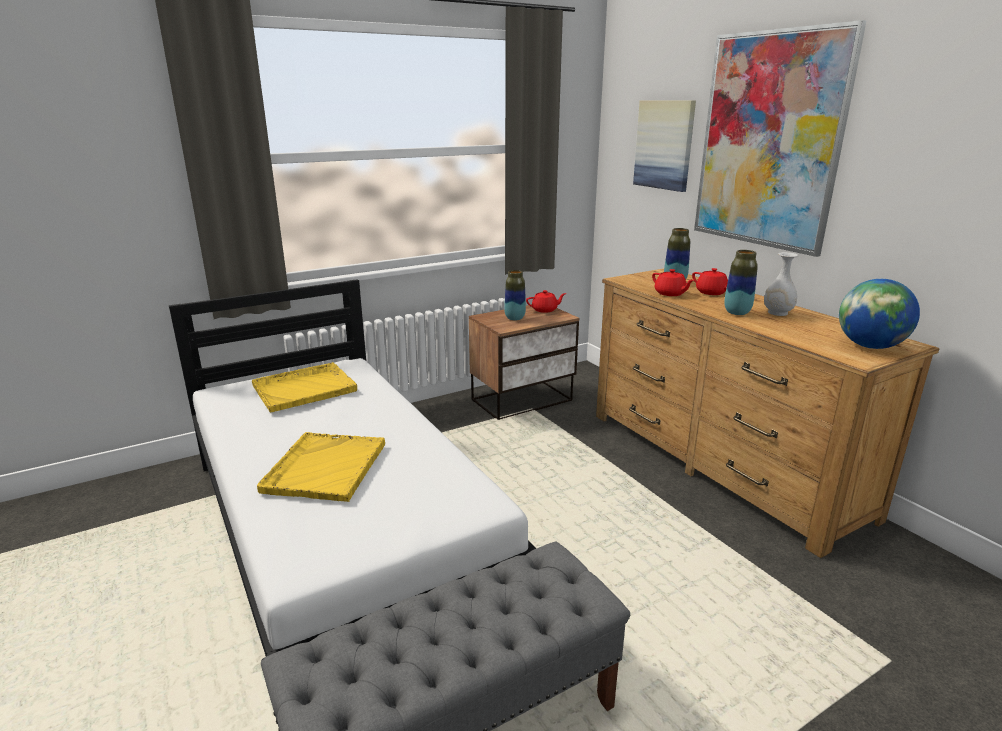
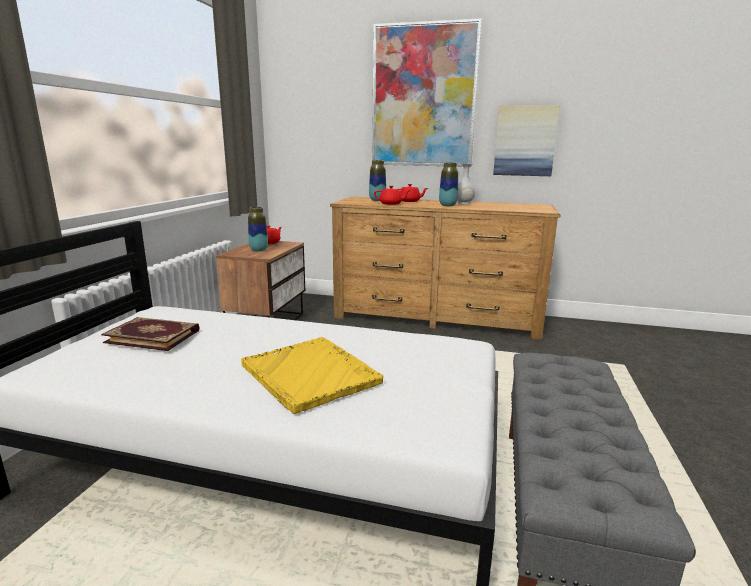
camera: 45 degrees left, 5 degrees down
yellow tray [252,362,357,412] -> book [101,317,199,351]
picture [633,100,696,192] -> picture moved to [493,105,560,176]
globe [839,279,920,349] -> none

